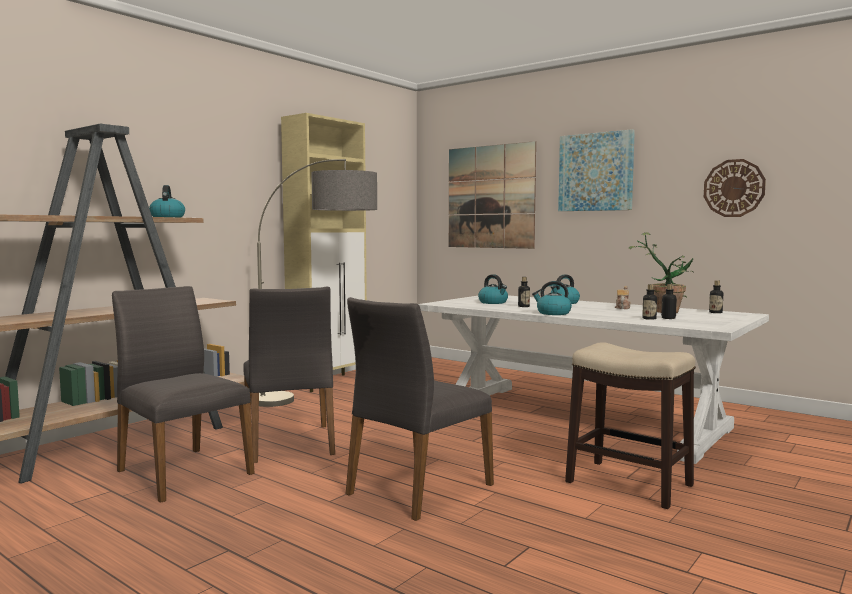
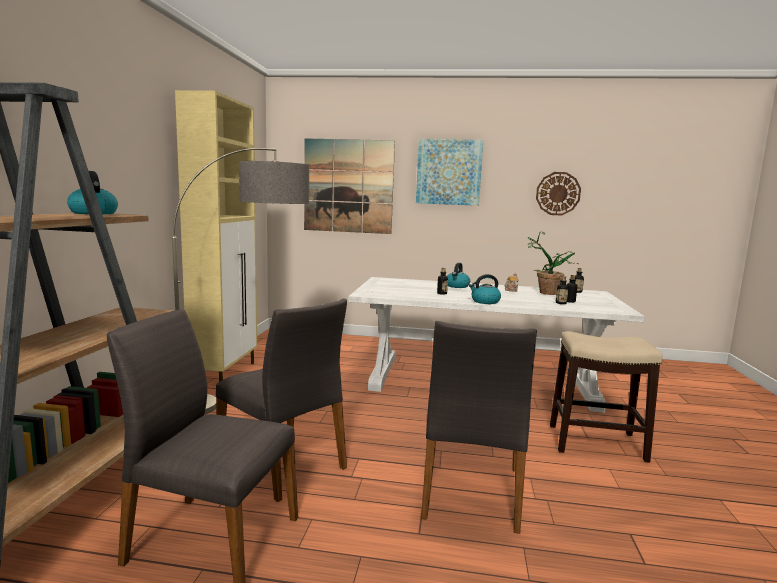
camera: 30 degrees left, 5 degrees up
kettle [478,274,508,304] -> none

